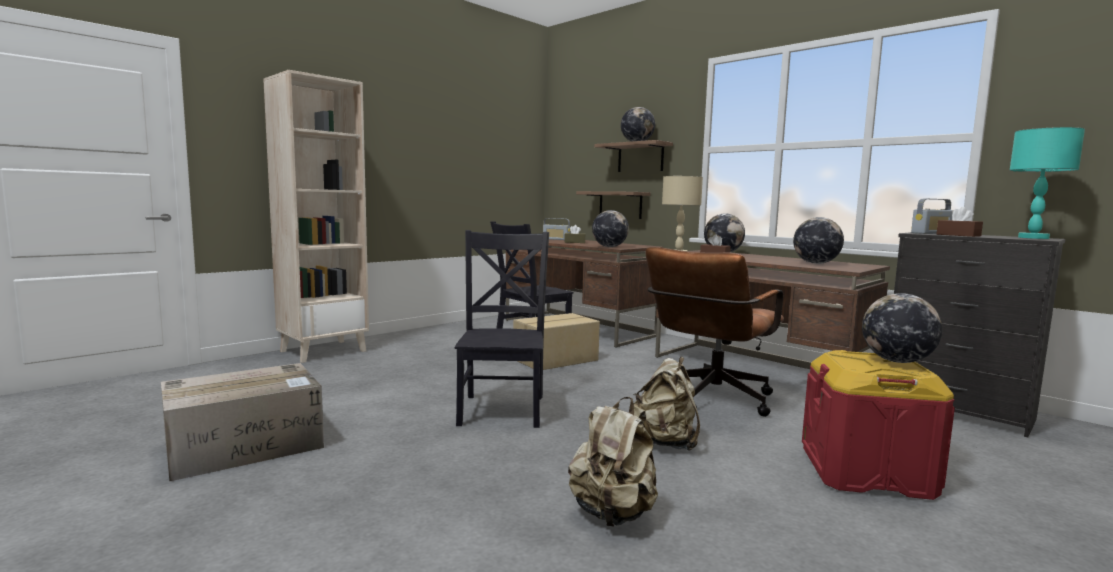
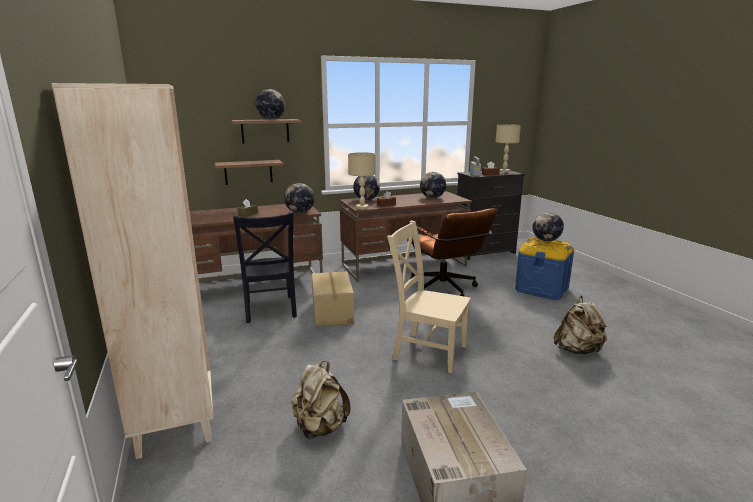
camera: 65 degrees left, 10 degrees up
black chair [455,230,549,428] -> beige chair [387,220,471,373]
radio [543,218,570,240] -> none
beige backpack [633,357,700,451] -> beige backpack moved to [291,361,350,439]
red storage box [802,350,955,500] -> blue storage box [515,238,574,300]
turquoise table lamp [1010,127,1085,239] -> beige table lamp [496,124,521,172]

